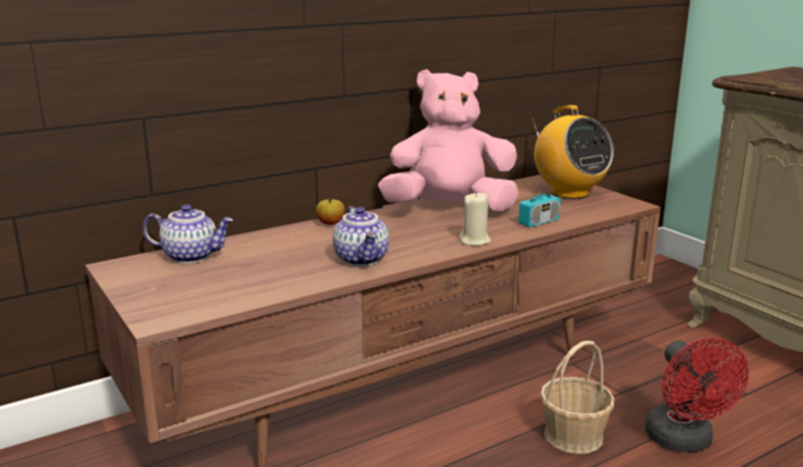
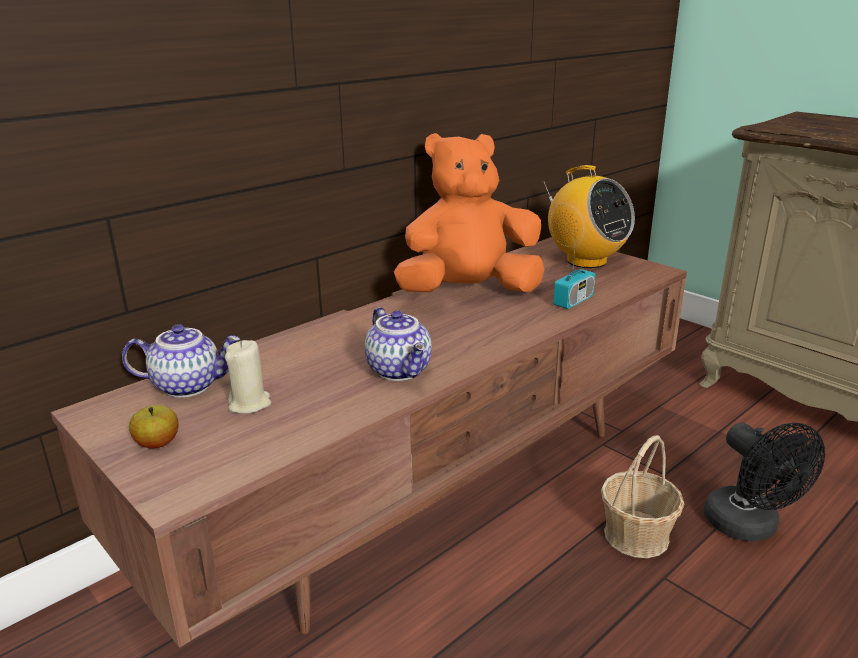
camera: 10 degrees left, 5 degrees up
apple [316,198,345,225] -> apple moved to [129,405,179,449]
pink plush toy [378,69,519,211] -> orange plush toy [394,133,545,292]
beige candle [460,192,491,246] -> beige candle moved to [225,340,271,414]
red fan [645,338,749,452] -> black fan [704,423,825,542]

